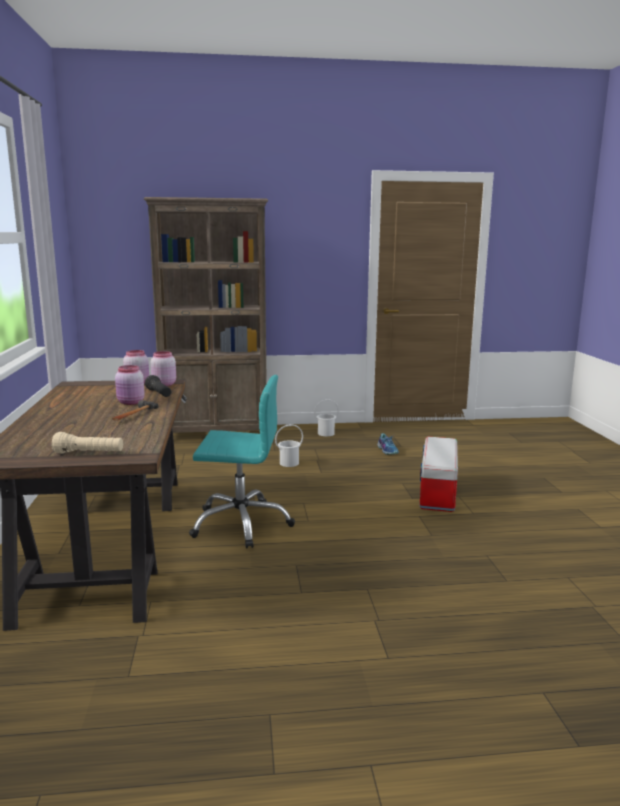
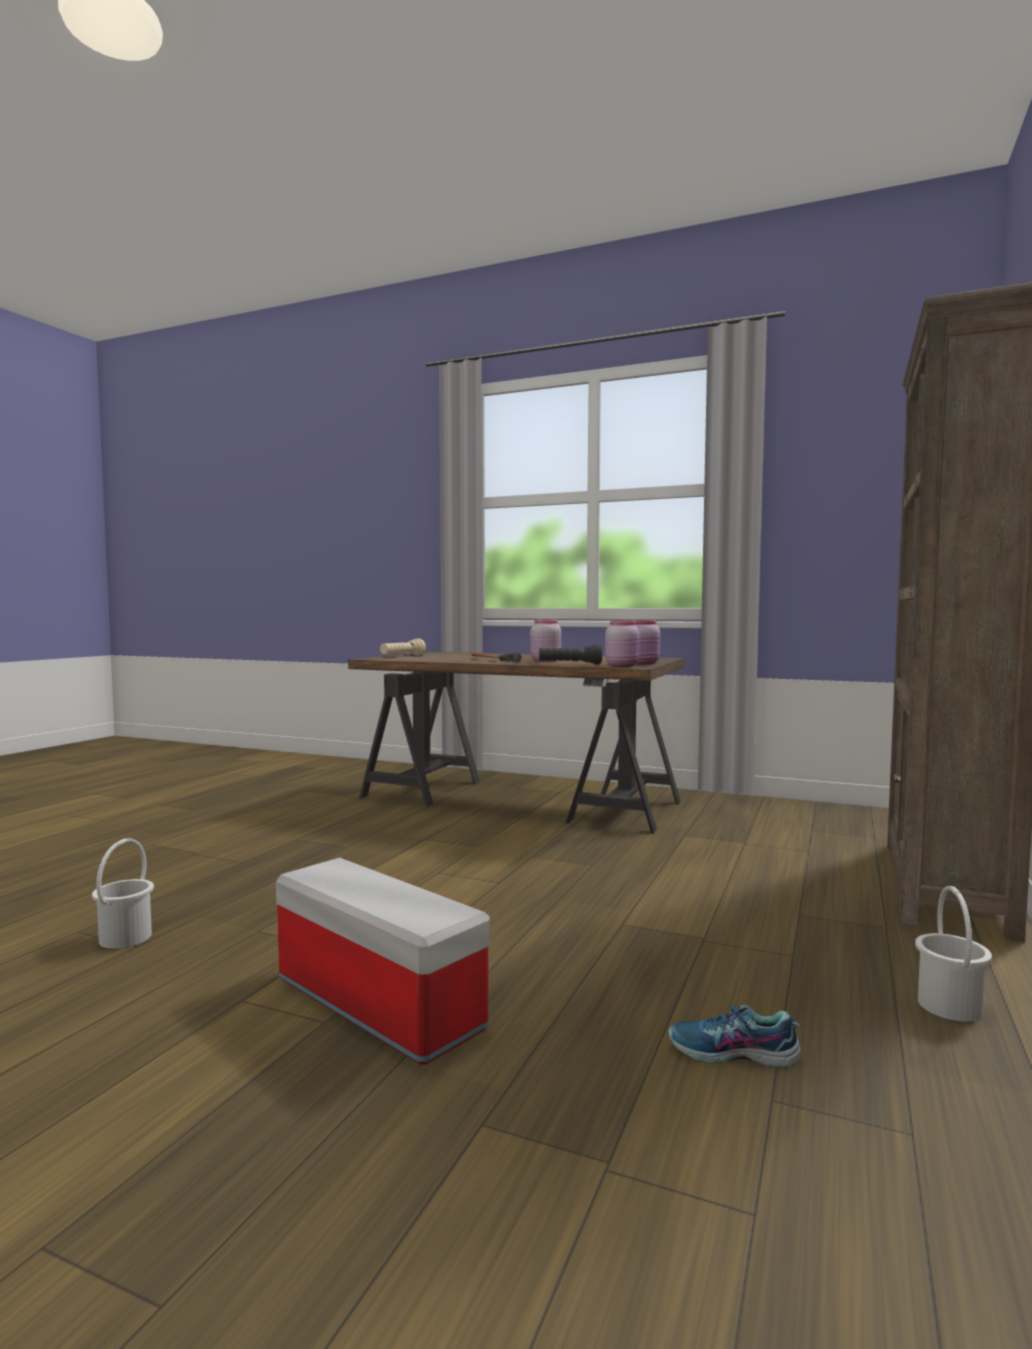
camera: 120 degrees right, 10 degrees down
turquoise office chair [189,375,295,549] -> none
white bucket [275,424,303,467] -> white bucket moved to [92,838,154,949]

